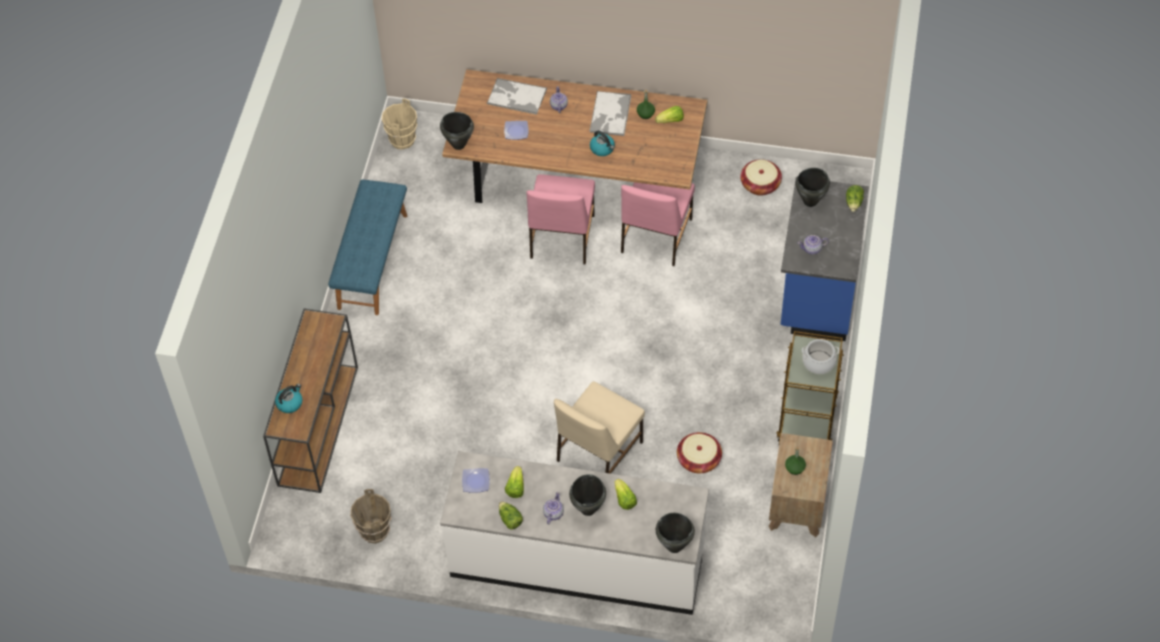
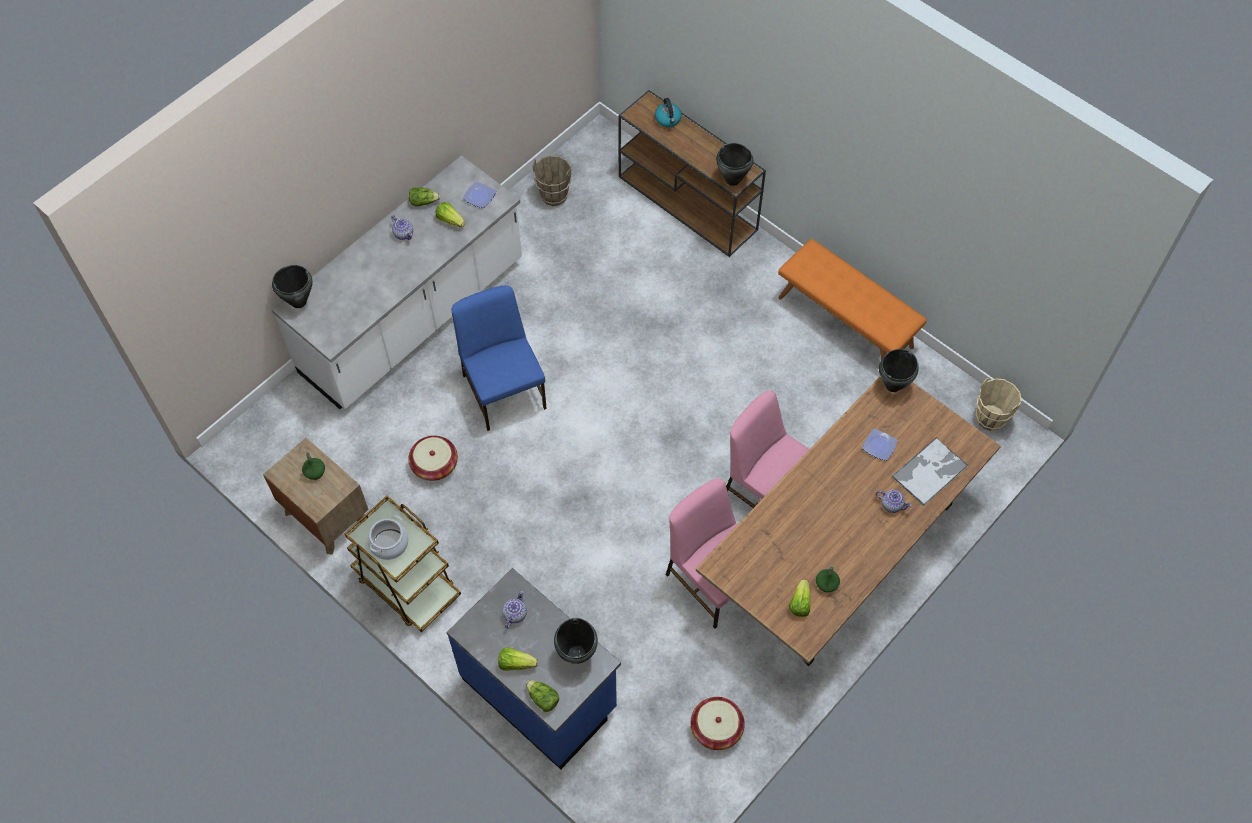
camera: 120 degrees right, 5 degrees up
blue bench [328,179,407,315] -> orange bench [778,239,927,359]
beige chair [554,382,645,474] -> blue chair [452,285,547,431]
black cooking pot [569,474,606,516] -> black cooking pot moved to [716,143,753,186]
tray [589,91,631,136] -> none
kettle [590,130,615,156] -> none
lettuce [615,479,637,510] -> lettuce moved to [498,647,538,671]

